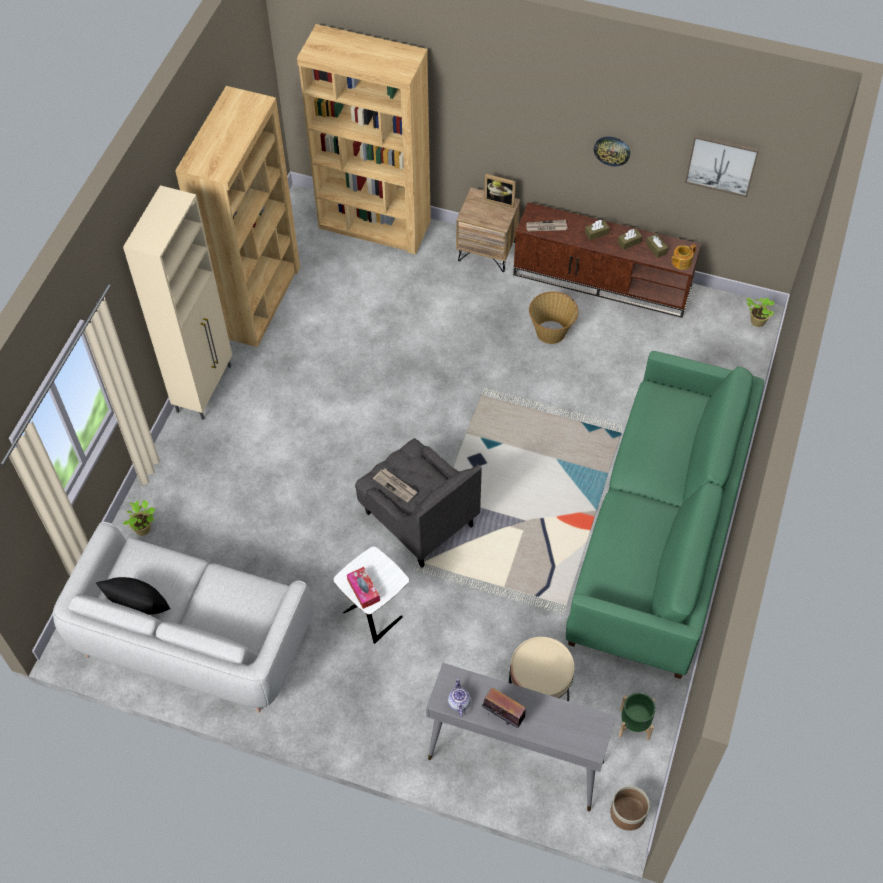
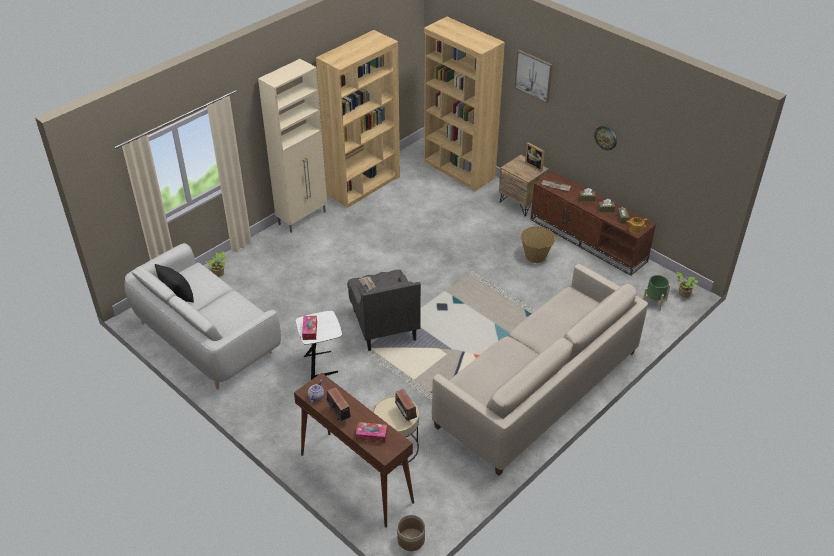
camera: 25 degrees right, 15 degrees down
grey console table [426,663,616,811] -> brown console table [294,373,414,528]
green sofa [566,351,764,679] -> beige sofa [432,264,648,476]
green planter [619,693,656,740] -> green planter moved to [643,275,670,311]
picture [685,134,759,197] -> picture moved to [514,50,553,103]
none -> tissue box [356,422,387,443]
none -> radio [395,389,417,422]

